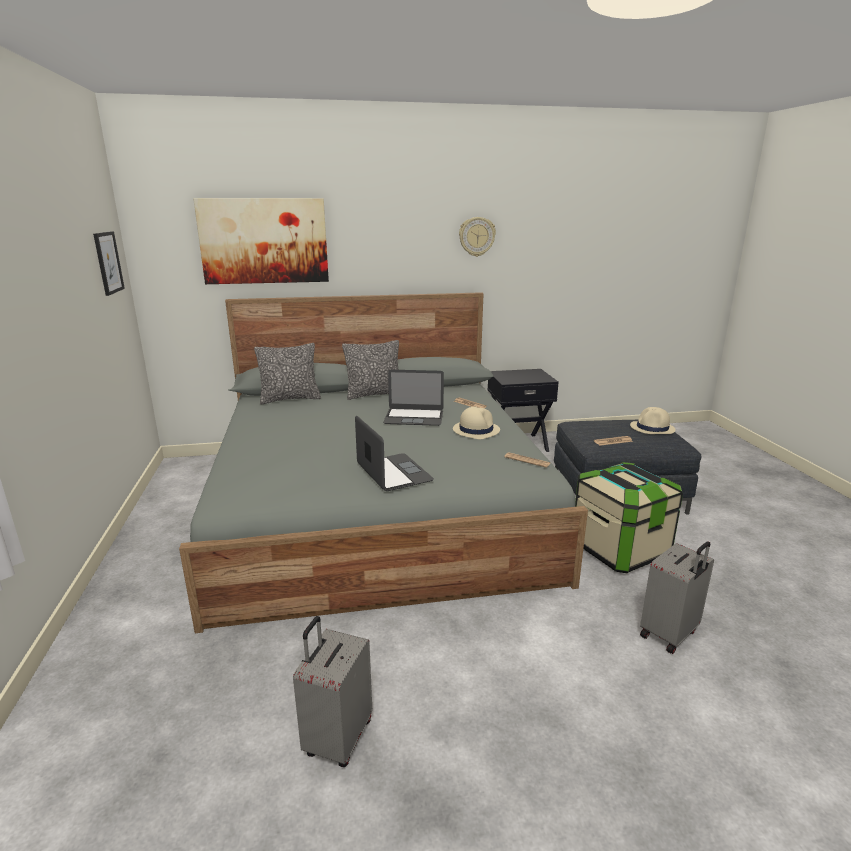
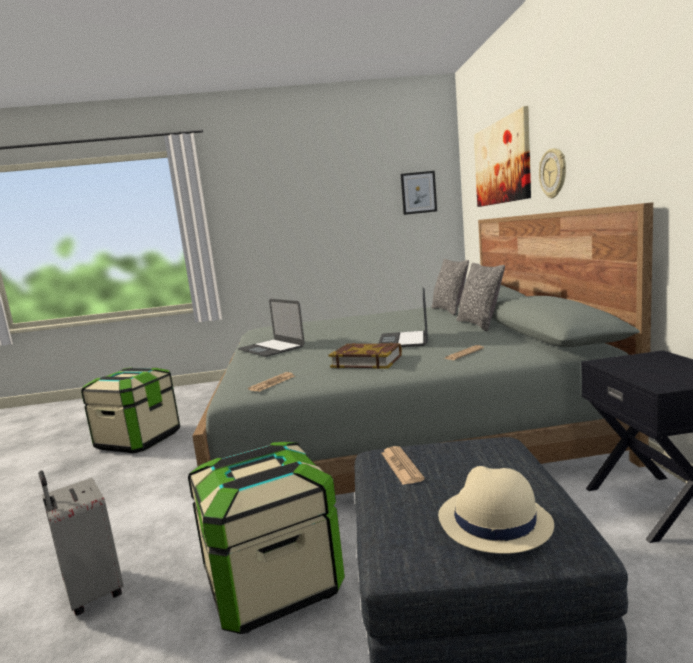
camera: 95 degrees right, 10 degrees down
grey suitcase [293,616,372,767] -> storage box [81,367,180,453]
laptop [355,416,434,491] -> laptop turned 75 degrees clockwise [238,299,305,357]
beige hat [453,406,500,439] -> book [328,343,402,369]
wall clock [459,217,496,257] -> wall clock moved to [539,148,566,198]

